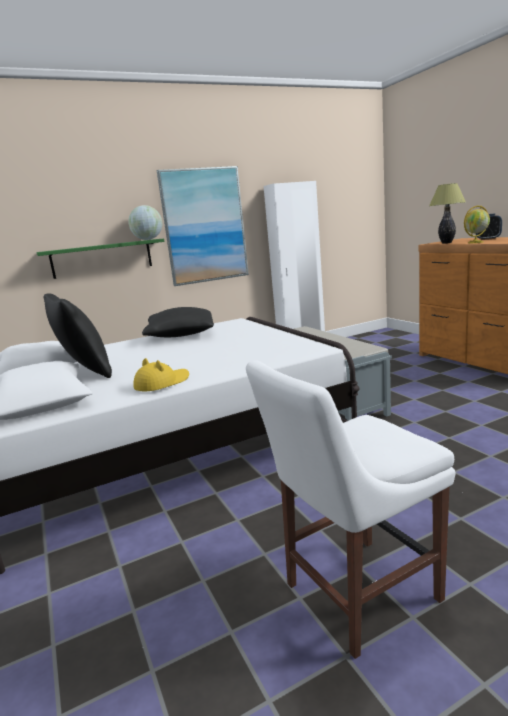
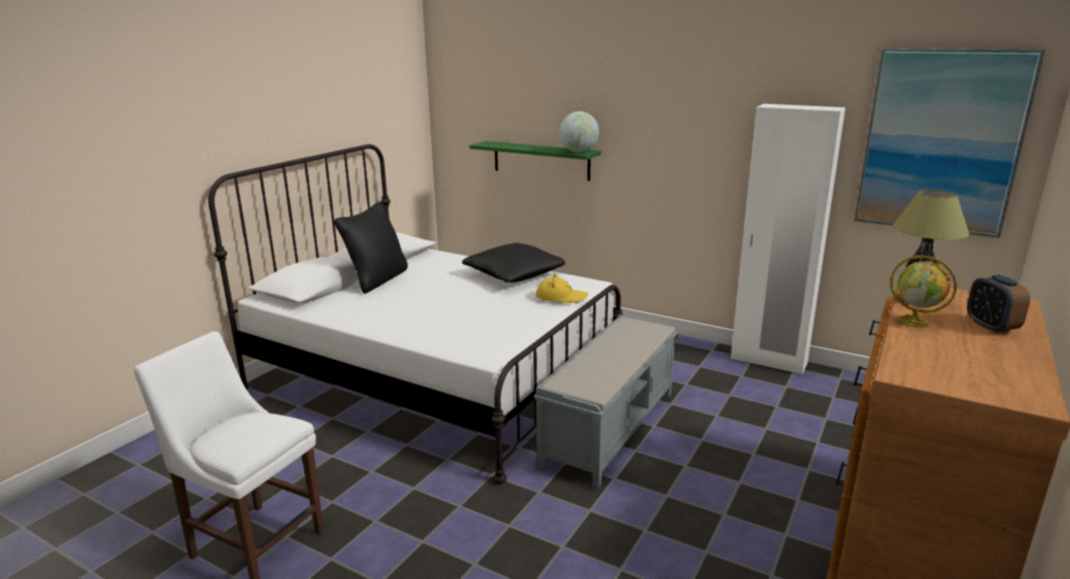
camera: 55 degrees right, 5 degrees up
yellow hat [133,358,189,391] -> yellow hat moved to [536,273,588,303]
picture [157,166,249,286] -> picture moved to [854,48,1045,238]

